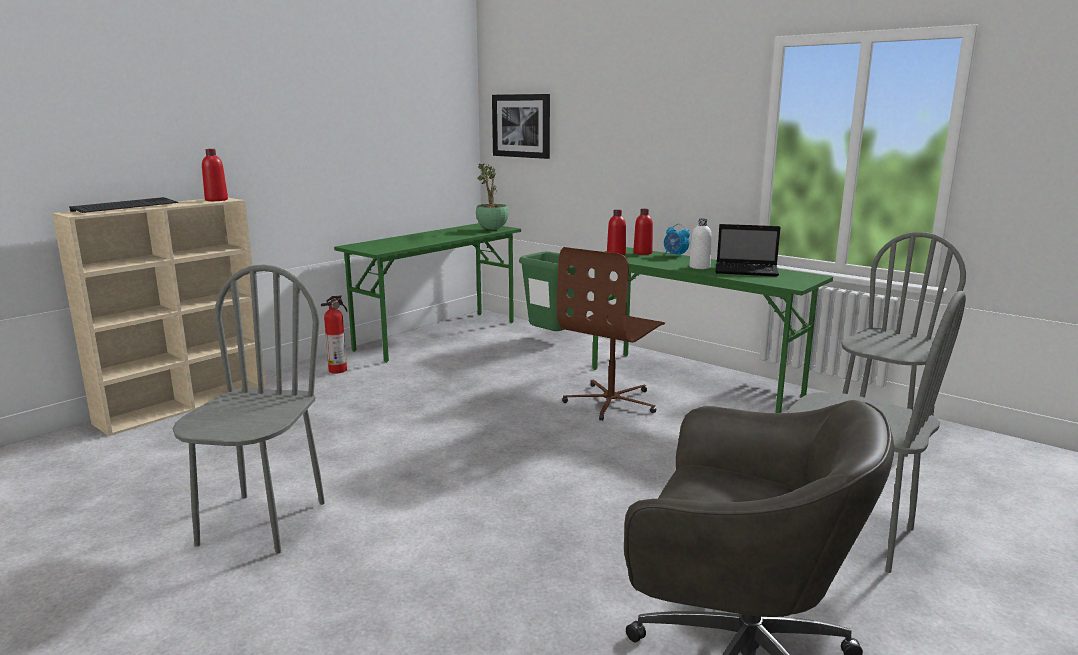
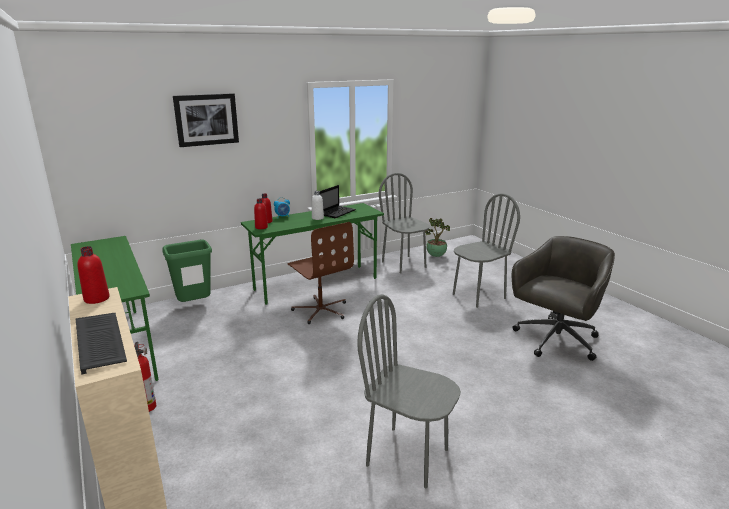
camera: 70 degrees left, 5 degrees up
potted plant [476,163,509,230] -> potted plant moved to [425,218,451,257]
picture [492,94,550,159] -> picture moved to [173,93,239,147]

